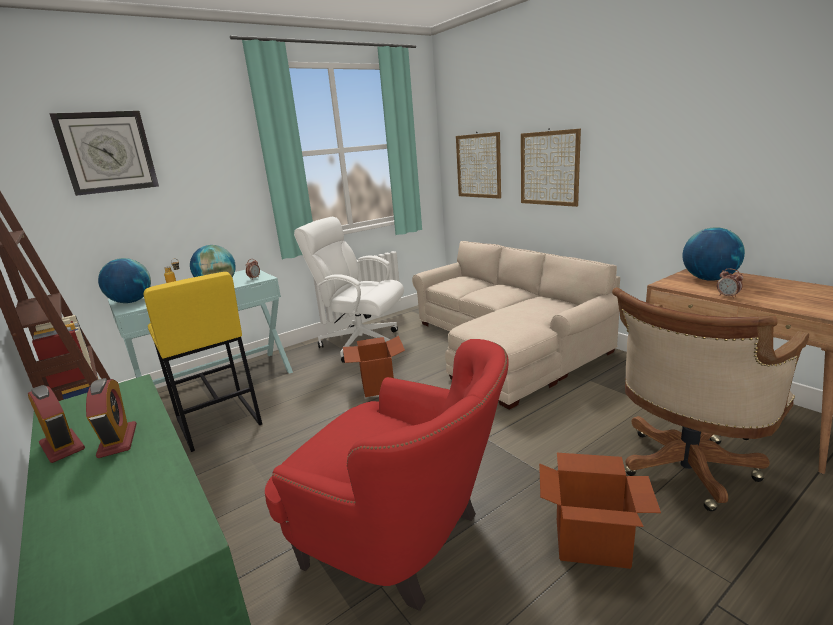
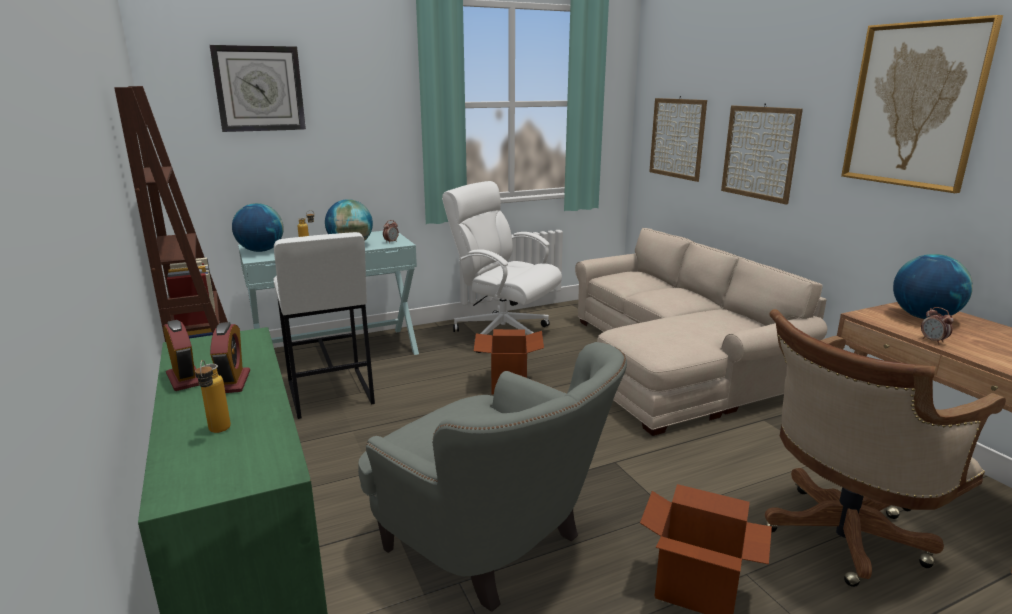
camera: 10 degrees right, 0 degrees up
yellow stool [144,272,262,452] -> white stool [274,232,375,419]
red armchair [265,339,509,611] -> grey armchair [358,342,627,612]
none -> bottle [195,360,231,433]
none -> picture [841,15,1003,193]

